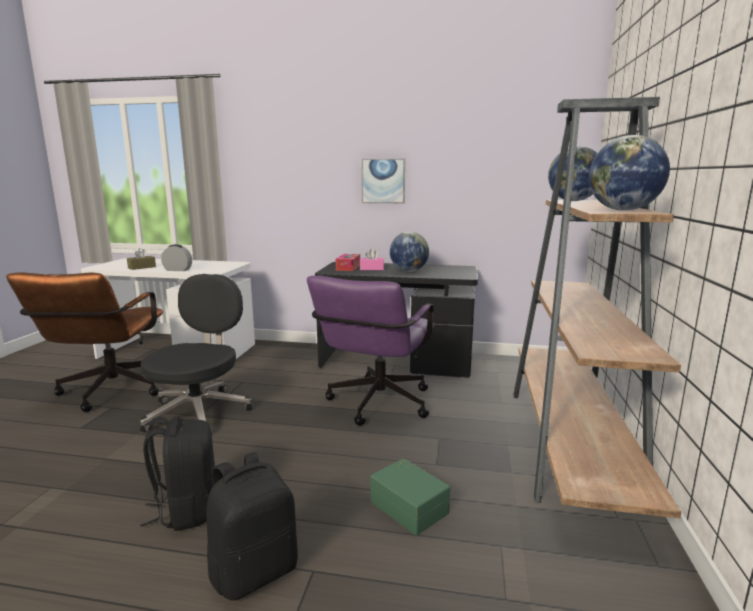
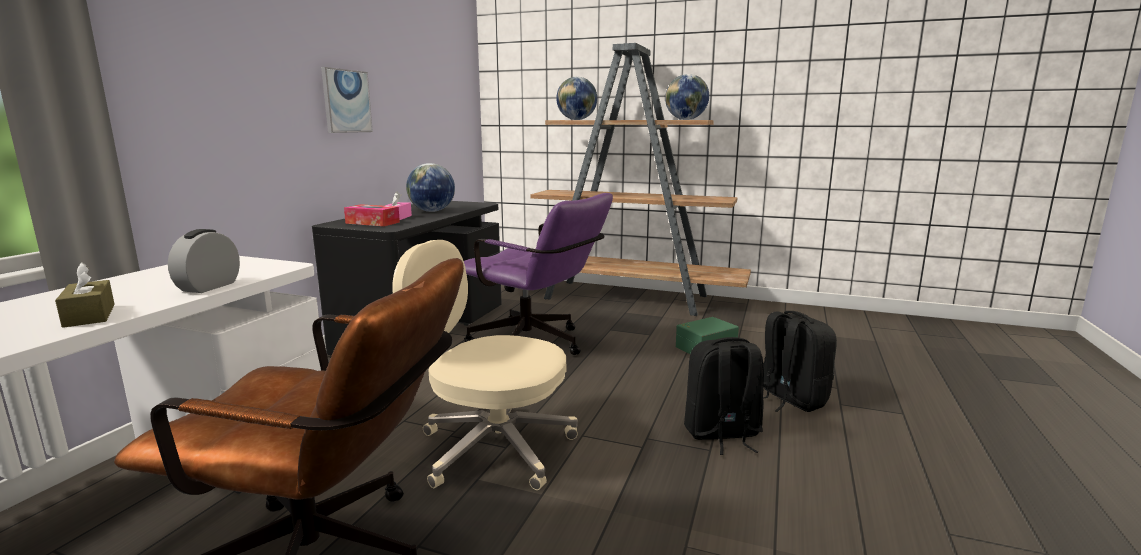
camera: 80 degrees left, 0 degrees up
black office chair [140,274,253,433] -> beige office chair [392,240,578,490]

